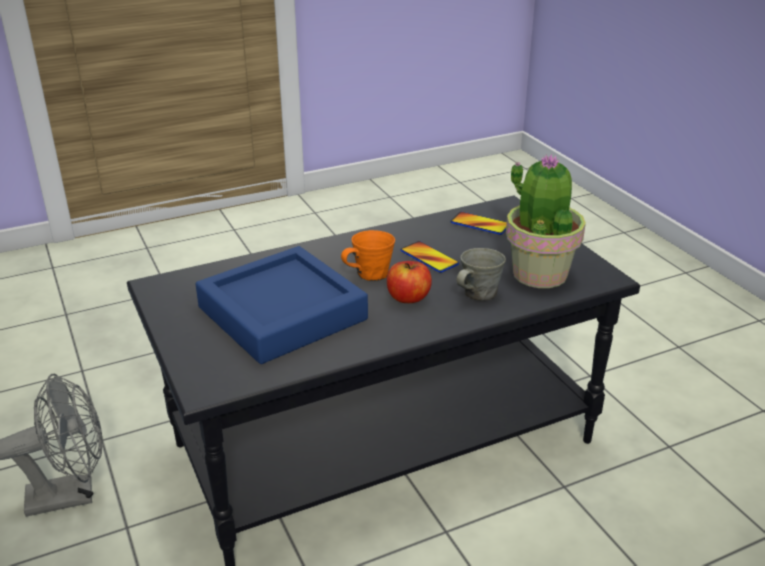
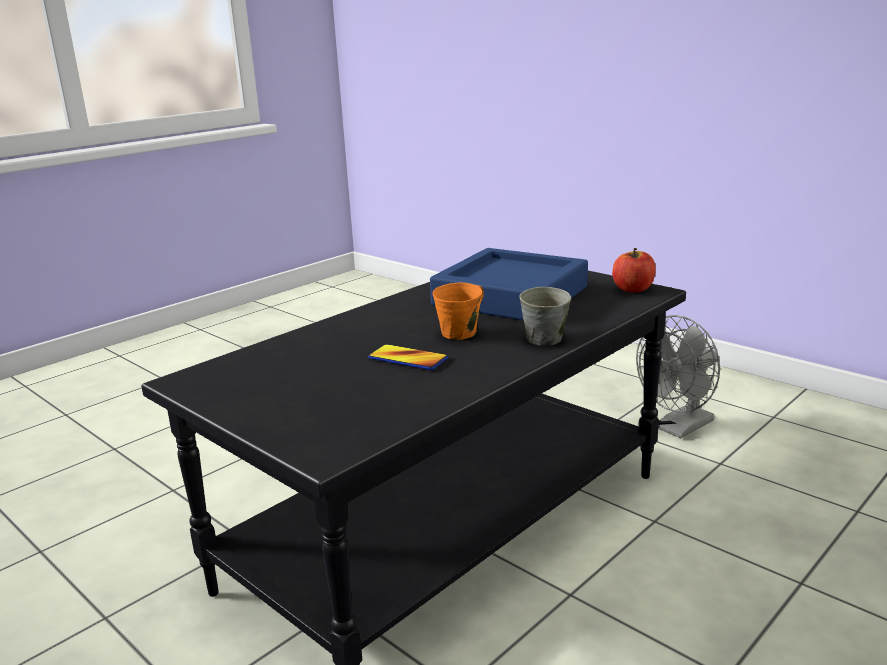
camera: 160 degrees right, 10 degrees down
apple [387,261,432,303] -> apple moved to [612,248,656,292]
phone [451,212,507,235] -> none
grey mug [456,248,506,301] -> grey mug moved to [519,287,571,346]
potted plant [506,154,586,288] -> none

